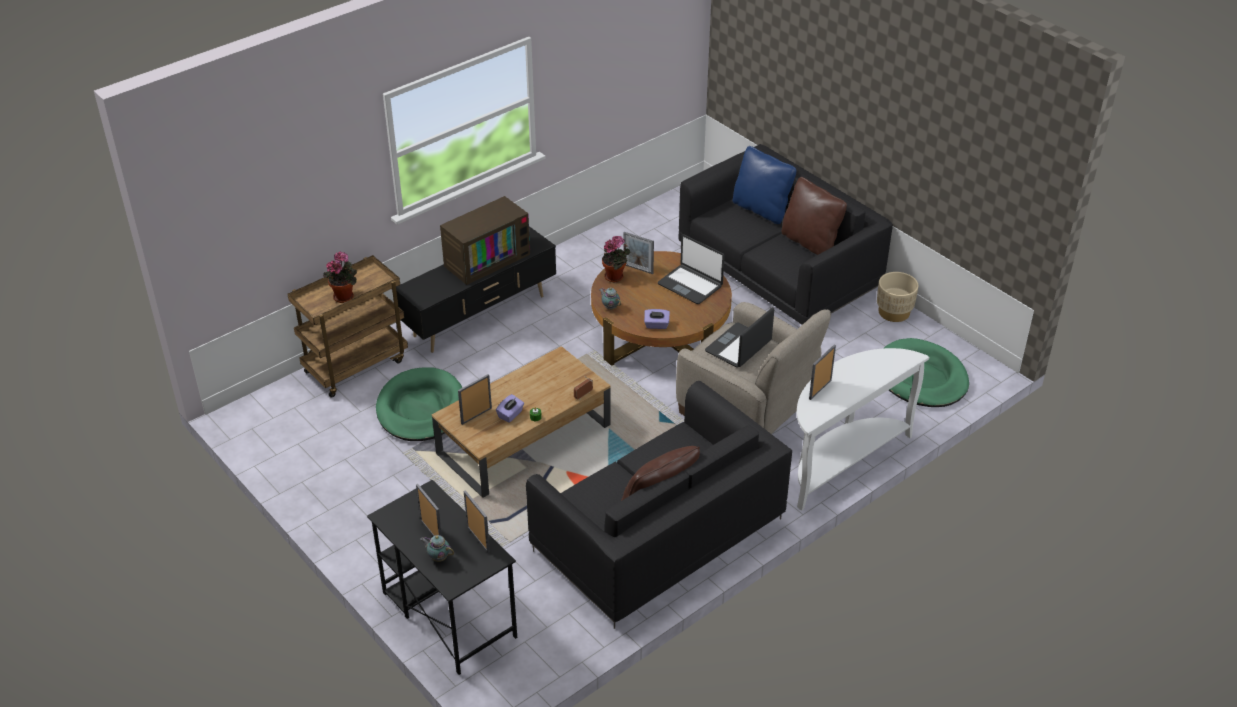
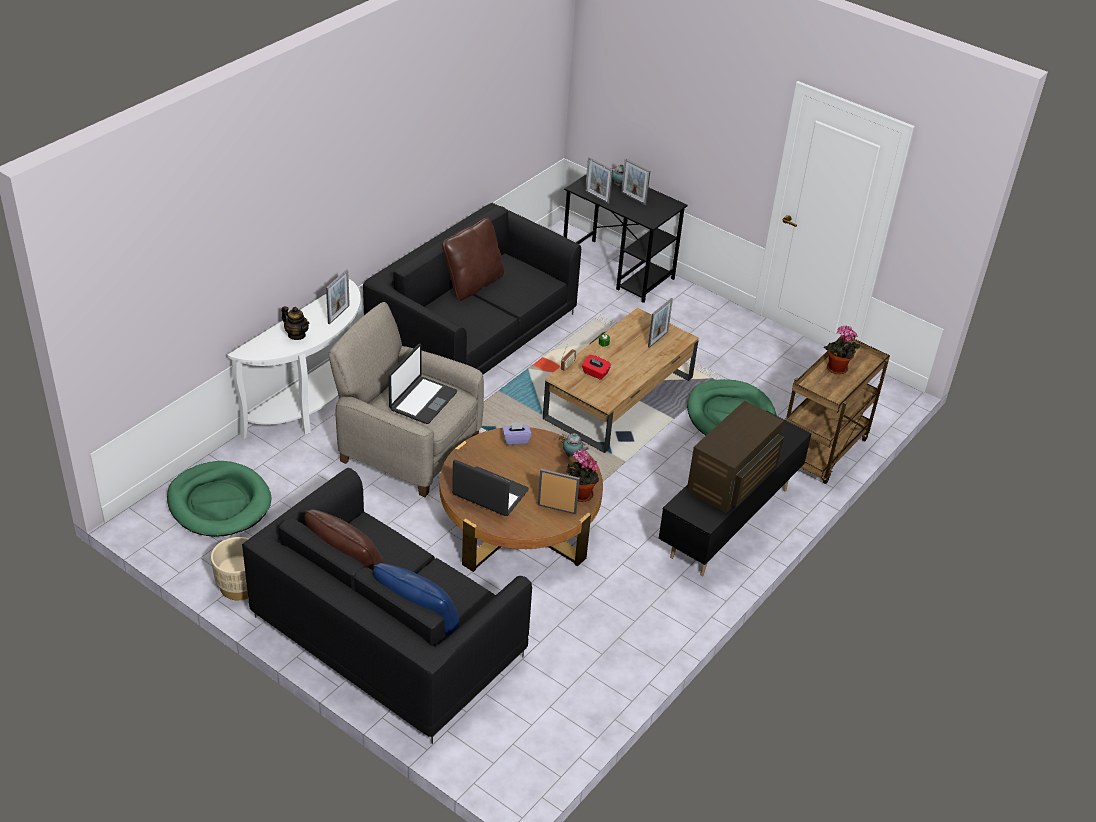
camera: 165 degrees right, 0 degrees up
purple tissue box [496,394,524,423] -> none
none -> teapot [282,306,310,340]
none -> red tissue box [582,355,611,380]

